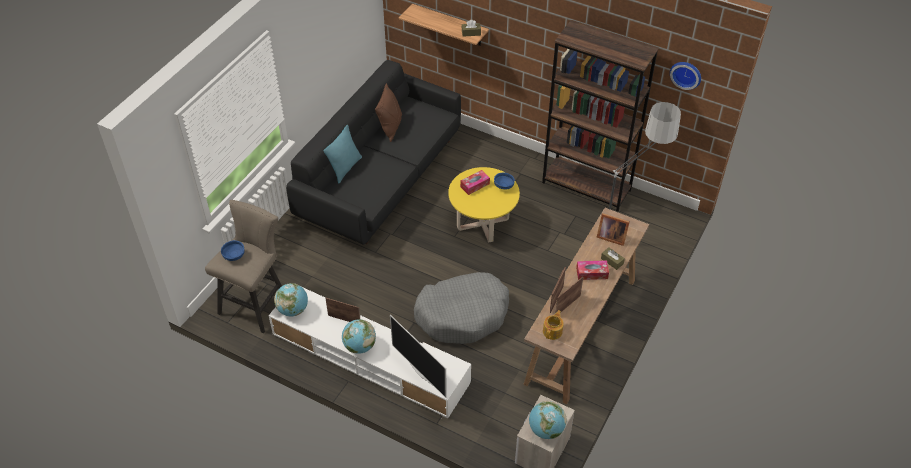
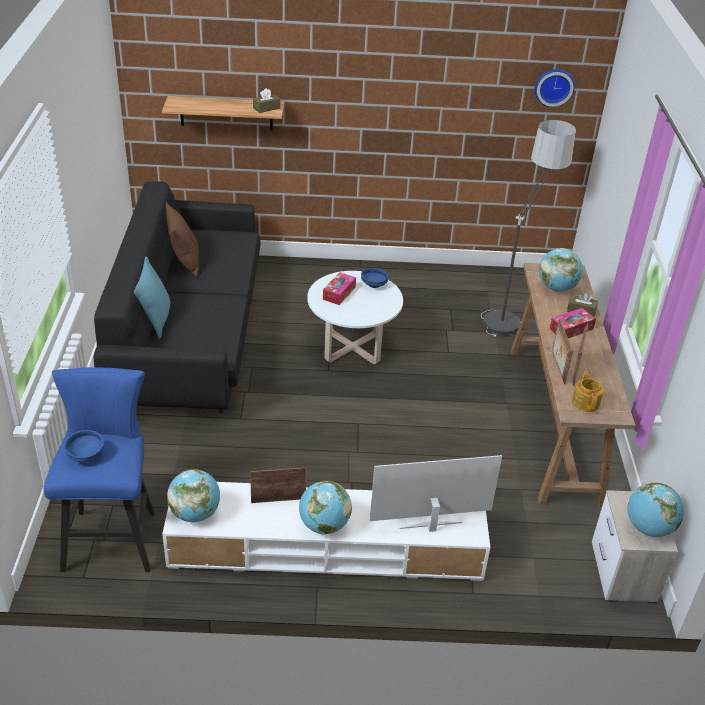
camera: 30 degrees left, 10 degrees down
beige stool [205,200,282,333] -> blue stool [43,368,155,572]
television [390,315,447,398] -> television turned 150 degrees clockwise [370,455,502,532]
grey dog bed [414,272,509,344] -> none
yellow coffee table [448,167,520,243] -> white coffee table [307,271,403,364]
brown bookcase [542,20,659,212] -> none
picture frame [597,213,630,246] -> globe [539,248,583,291]

